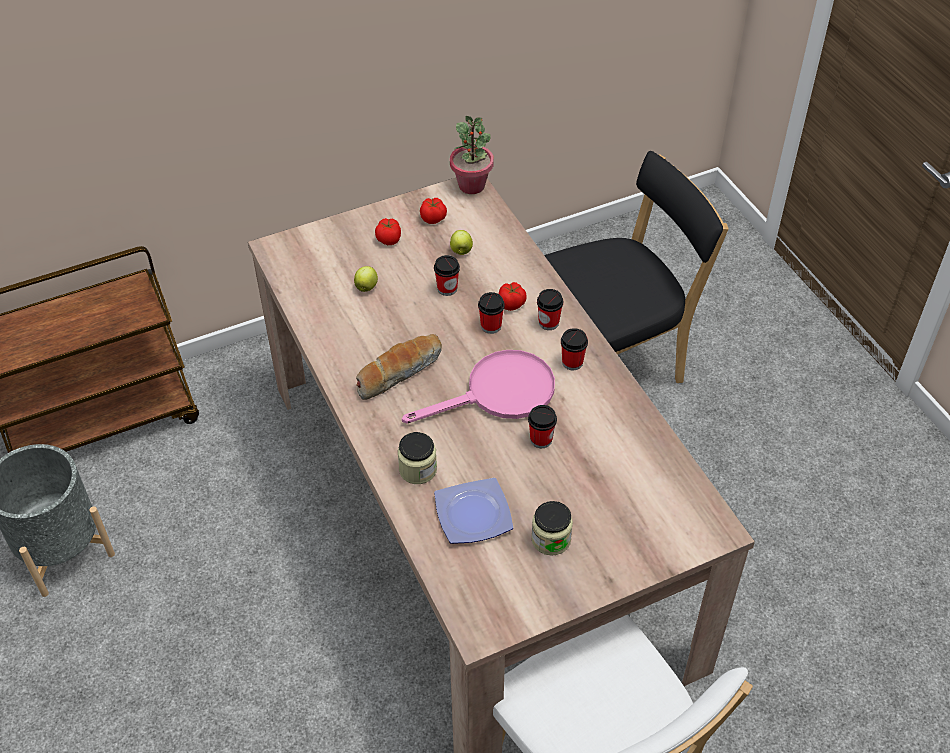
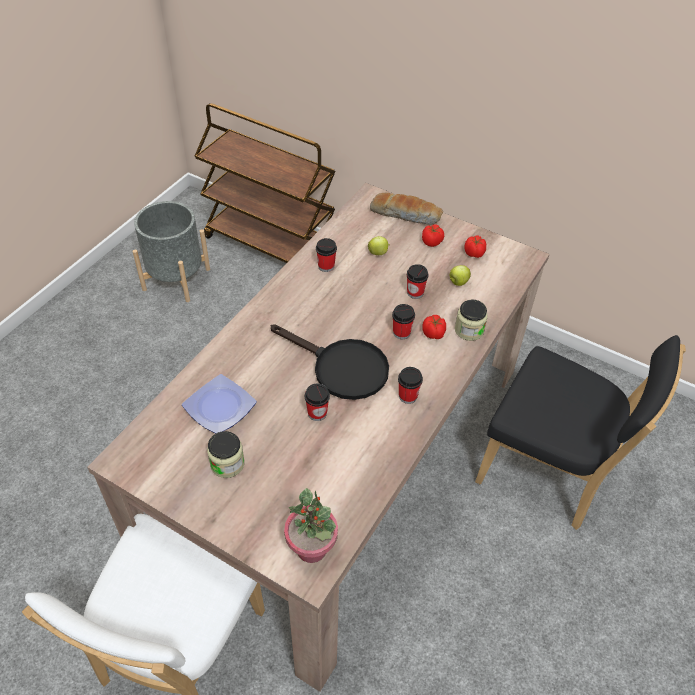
camera: 55 degrees right, 0 degrees up
bread [356,334,442,400] -> bread moved to [370,193,443,225]
jar [398,432,437,484] -> jar moved to [455,300,488,341]
pink frying pan [402,350,555,424] -> black frying pan [271,325,389,400]
potted plant [450,116,494,194] -> potted plant moved to [284,488,338,563]
cup [537,289,563,330] -> cup moved to [316,238,337,272]

